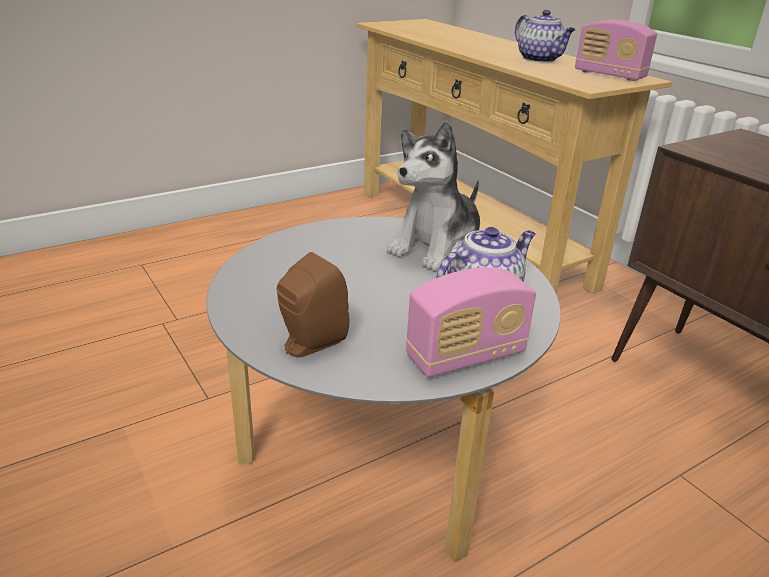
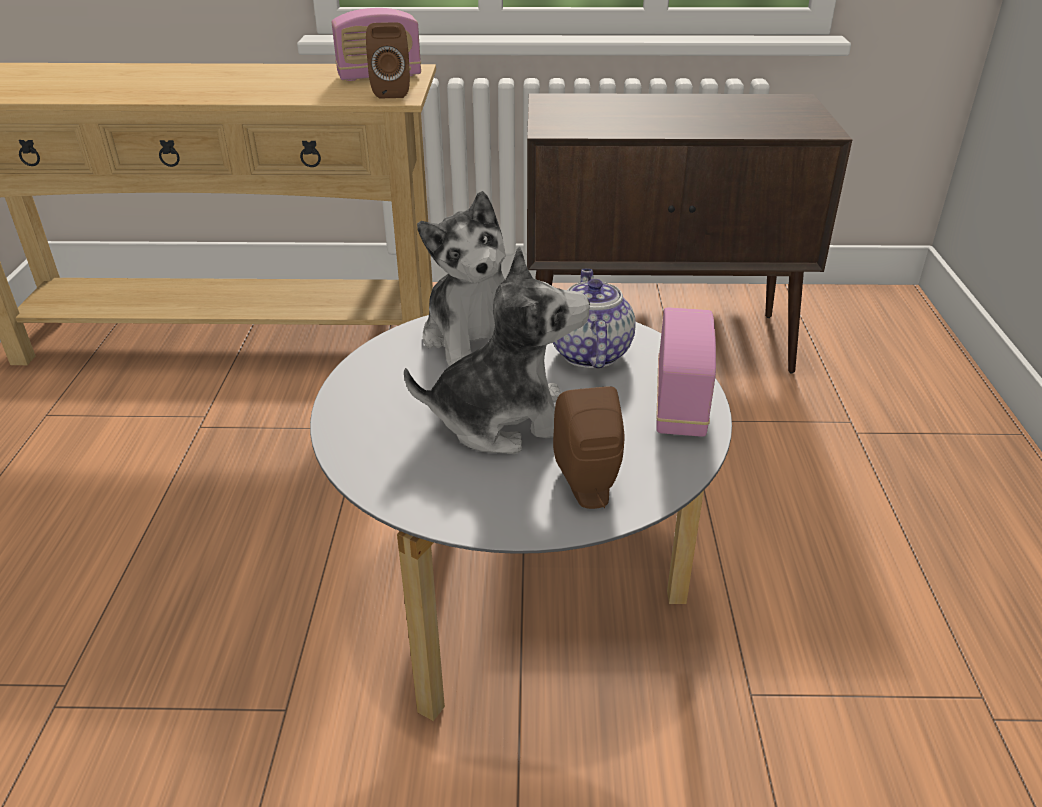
camera: 55 degrees left, 5 degrees up
teapot [515,10,575,63] -> none
none -> brown speaker [366,22,410,98]
none -> plush toy [404,246,590,454]

